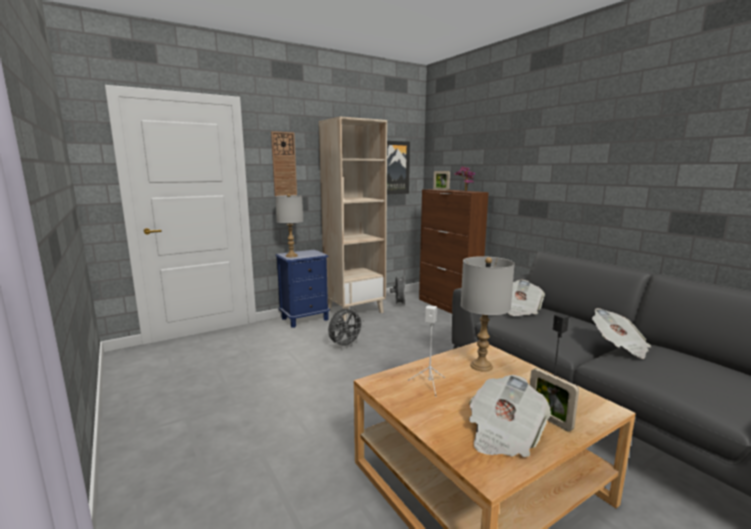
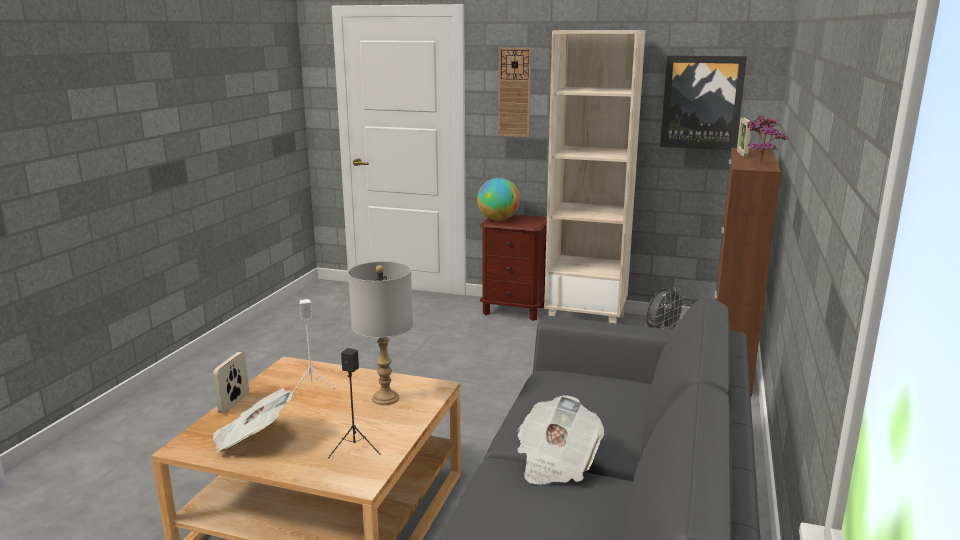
camera: 50 degrees right, 5 degrees up
grey table lamp [275,194,303,257] -> globe [477,178,520,221]
blue nightstand [275,250,330,328] -> brown nightstand [480,215,547,321]
grey fan [328,308,364,348] -> none
newspaper [508,280,545,316] -> none
picture frame [530,368,579,431] -> picture frame moved to [213,351,249,413]

